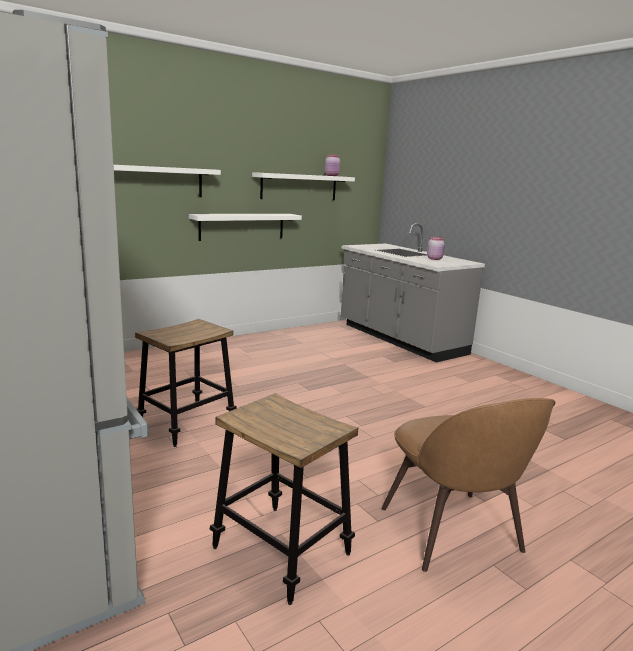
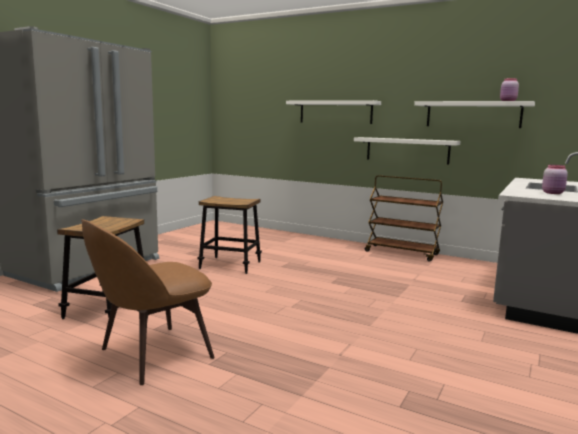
camera: 65 degrees right, 5 degrees down
none -> brown cart [365,175,443,262]

